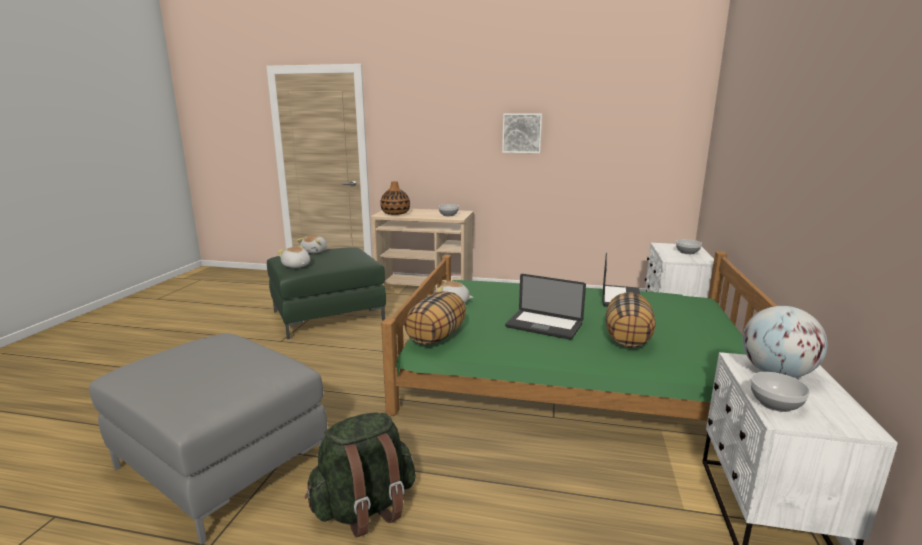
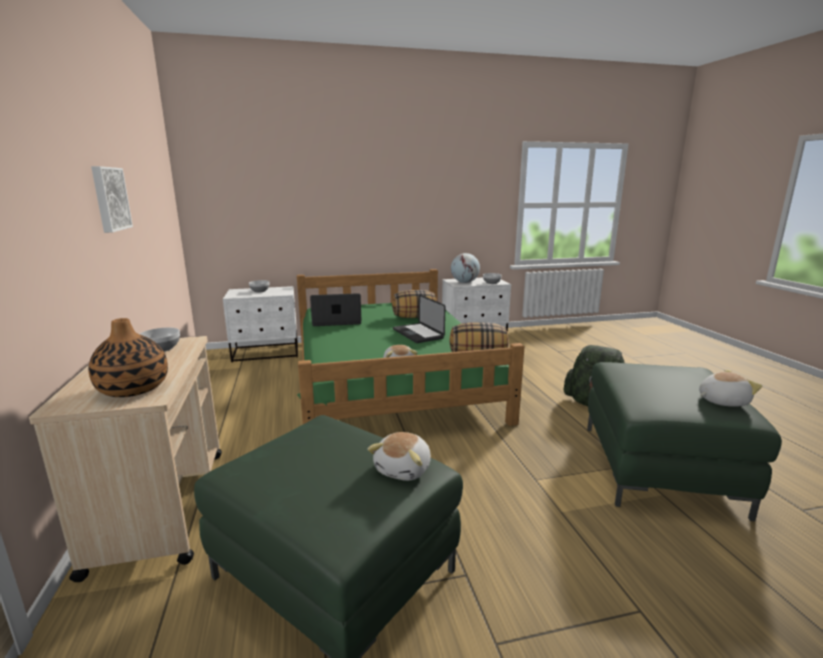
camera: 115 degrees left, 0 degrees up
grey ottoman [89,333,327,544] -> green ottoman [587,362,782,521]
plush toy [297,235,327,253] -> plush toy moved to [699,370,762,407]
laptop [505,274,586,340] -> laptop turned 150 degrees clockwise [393,294,445,343]

